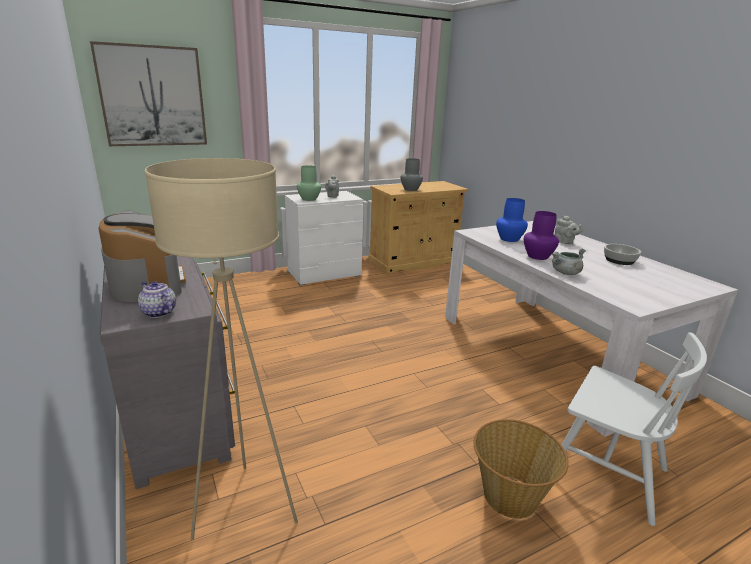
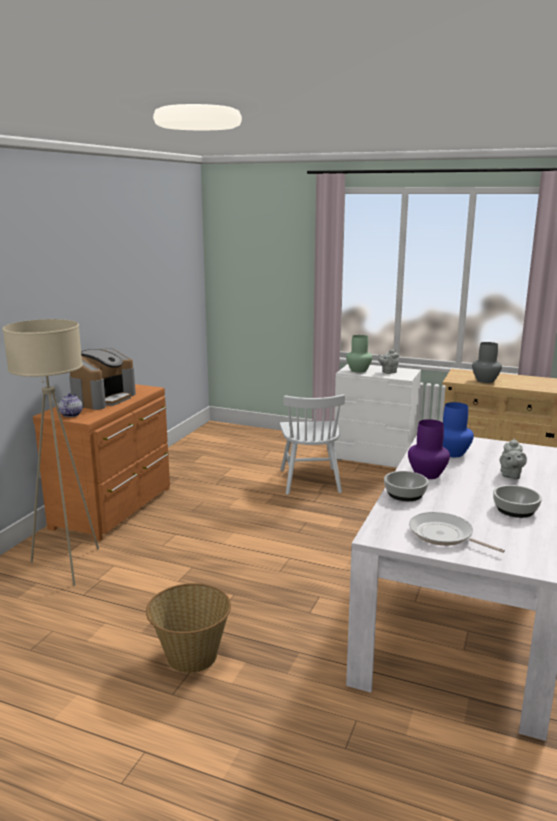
camera: 50 degrees right, 5 degrees down
picture [90,41,207,146] -> none
grey dresser [100,256,235,489] -> orange dresser [33,384,170,541]
grey cooking pot [551,248,586,275] -> bowl [384,471,428,501]
white chair [562,332,707,526] -> white chair moved to [280,394,345,495]
none -> frying pan [409,512,505,553]

